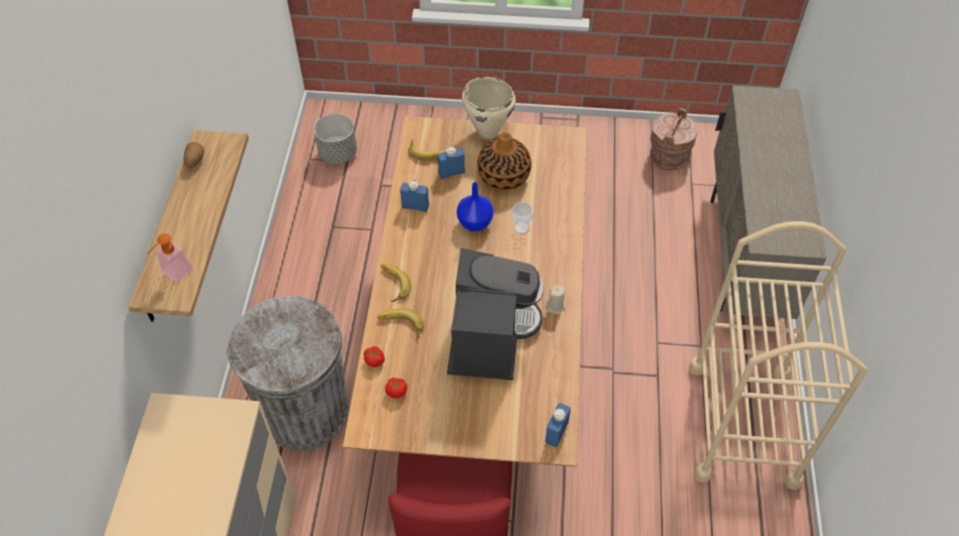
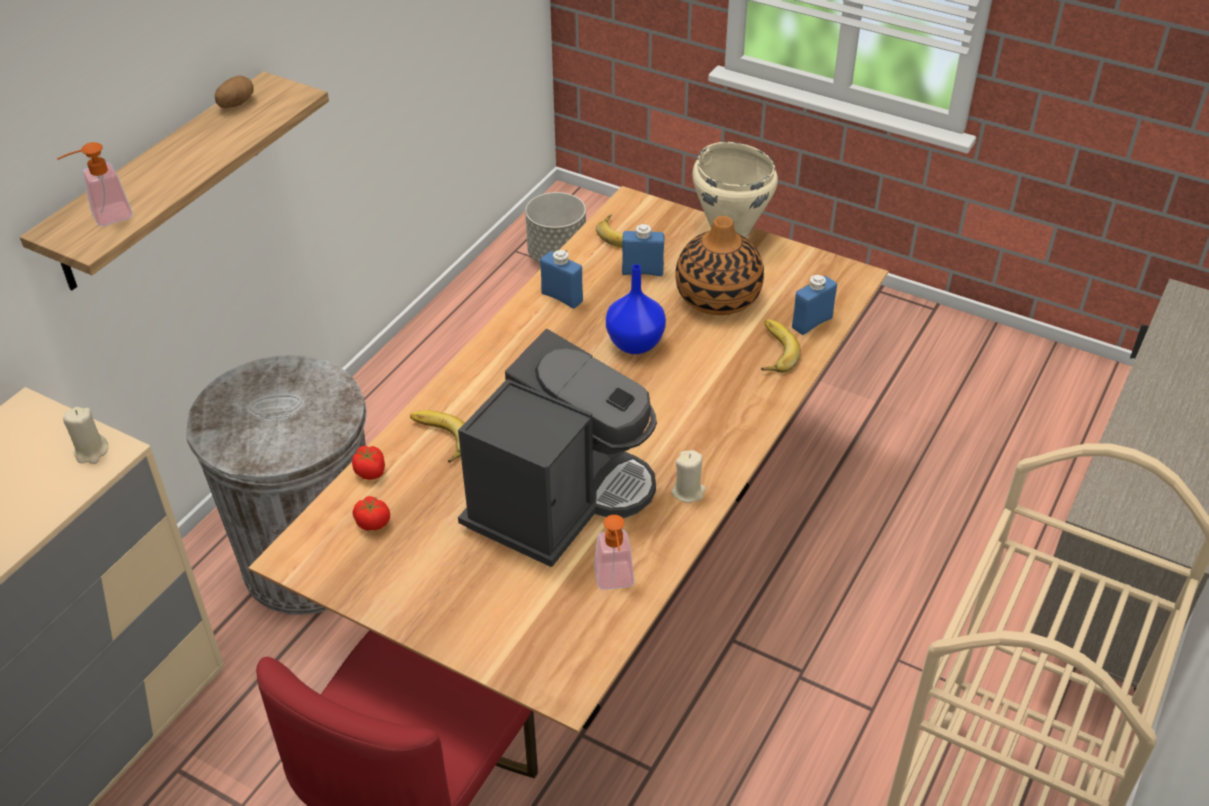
camera: 25 degrees right, 10 degrees down
banana [381,264,411,302] -> banana moved to [761,319,801,373]
cup [512,202,533,234] -> none
blue bottle [545,403,571,447] -> blue bottle moved to [792,275,837,335]
brown bucket [650,108,698,170] -> none
none -> beige candle [63,407,108,464]
none -> soap dispenser [594,515,634,590]

